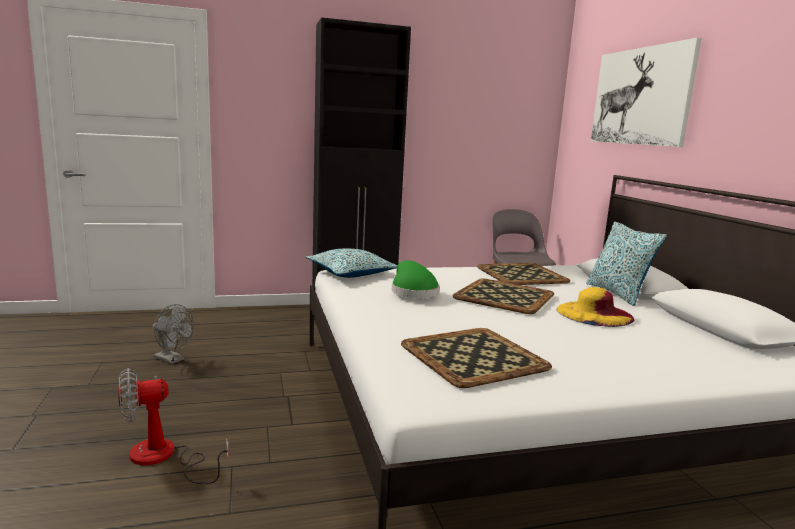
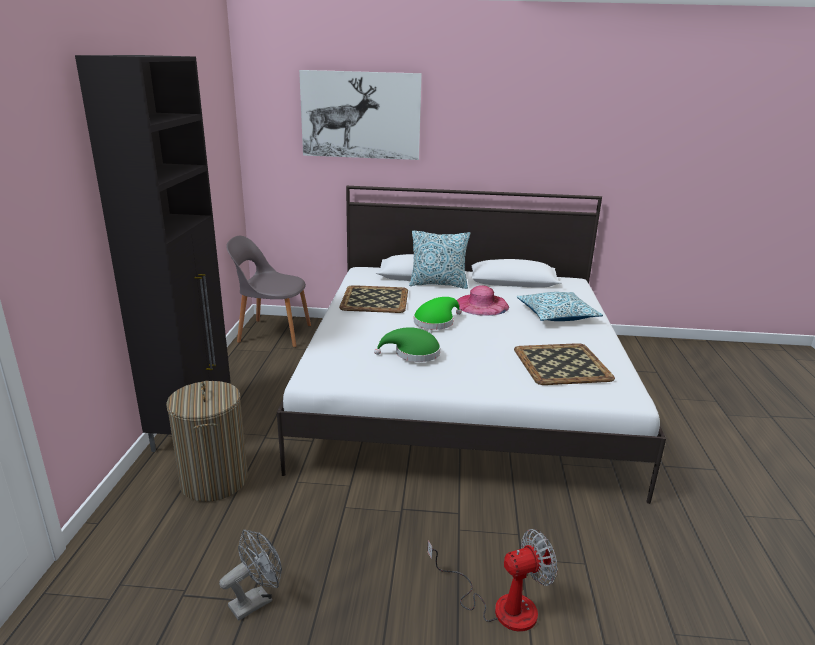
camera: 70 degrees left, 10 degrees up
fan [118,368,229,484] -> fan turned 105 degrees counterclockwise [427,529,558,632]
pillow [305,249,397,278] -> pillow moved to [517,292,603,321]
tray [453,279,554,314] -> green hat [414,297,462,330]
yellow hat [557,287,635,327] -> pink hat [457,285,509,316]
none -> laundry basket [166,381,248,502]

